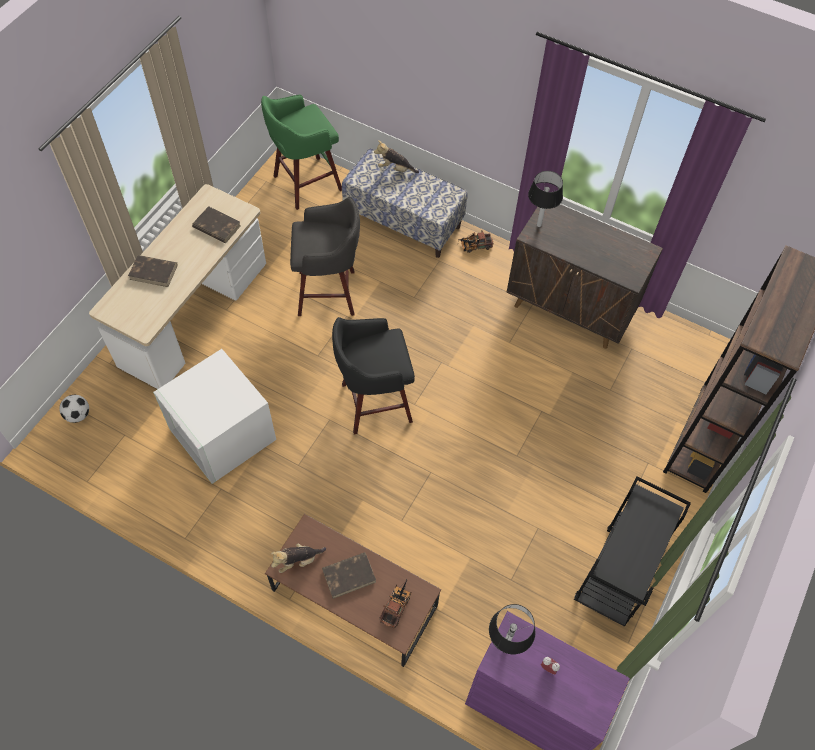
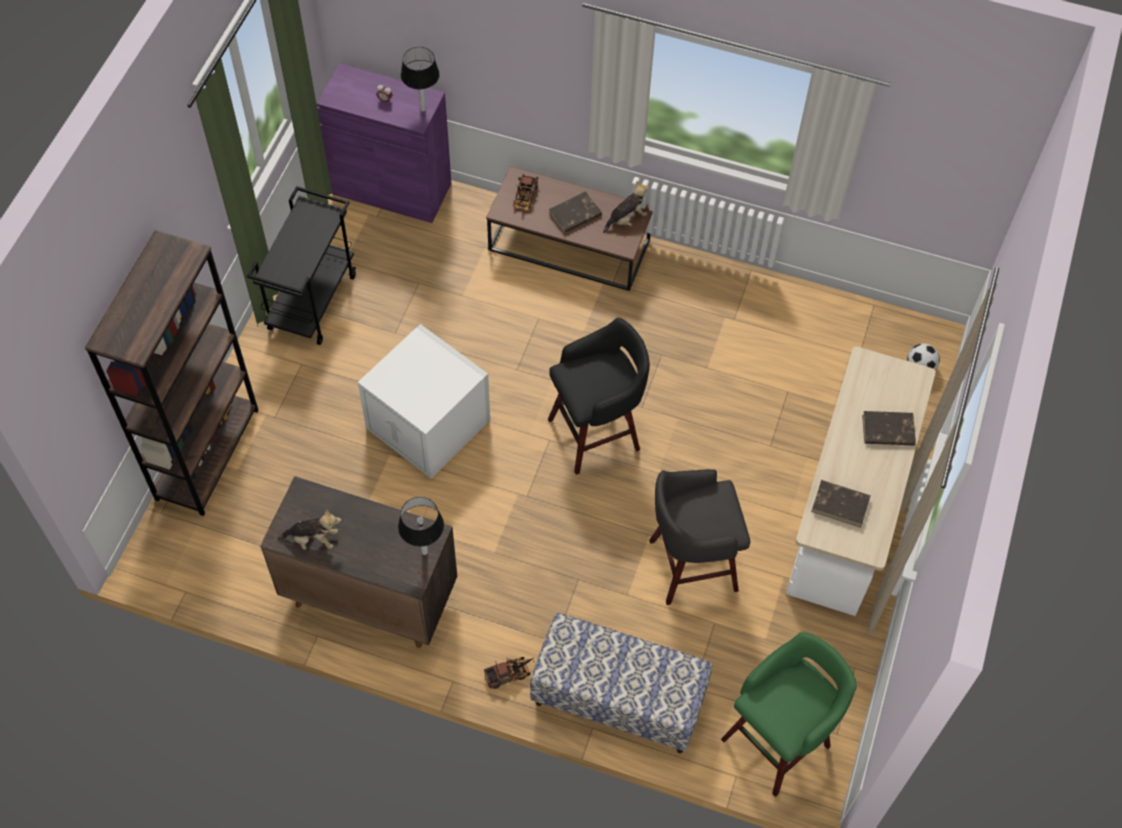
camera: 170 degrees right, 0 degrees up
white storage box [153,349,276,484] -> white storage box moved to [358,324,490,479]
plush toy [374,140,419,173] -> plush toy moved to [278,509,341,550]

